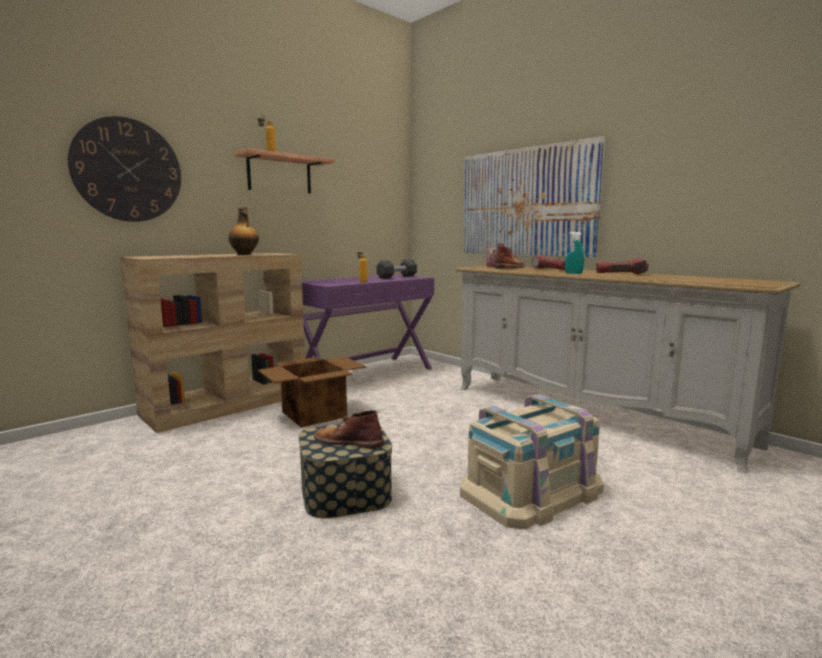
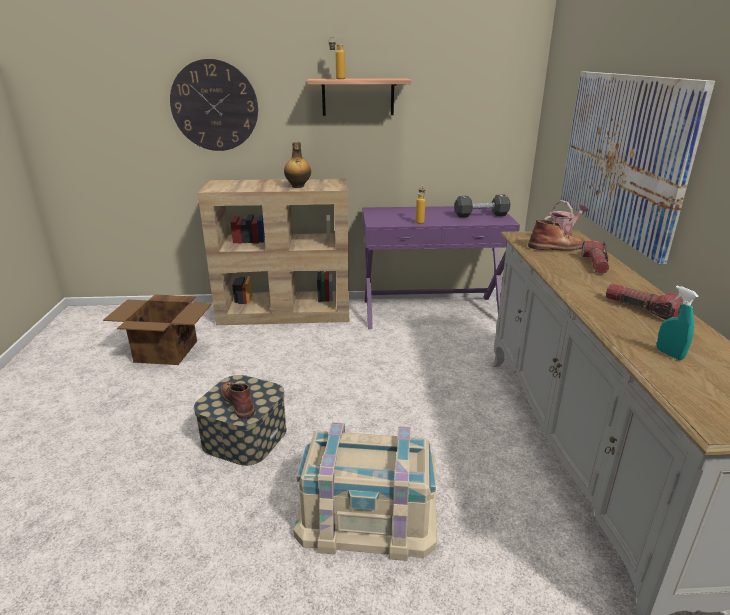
camera: 40 degrees right, 15 degrees up
cardboard box [258,357,367,427] -> cardboard box moved to [103,295,212,365]
turquoise spray bottle [565,232,584,274] -> turquoise spray bottle moved to [657,285,699,360]

